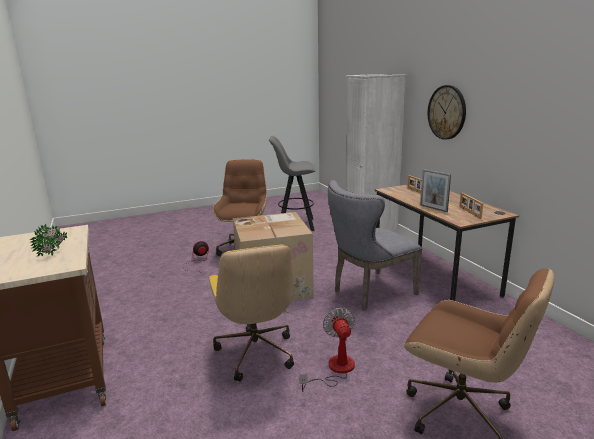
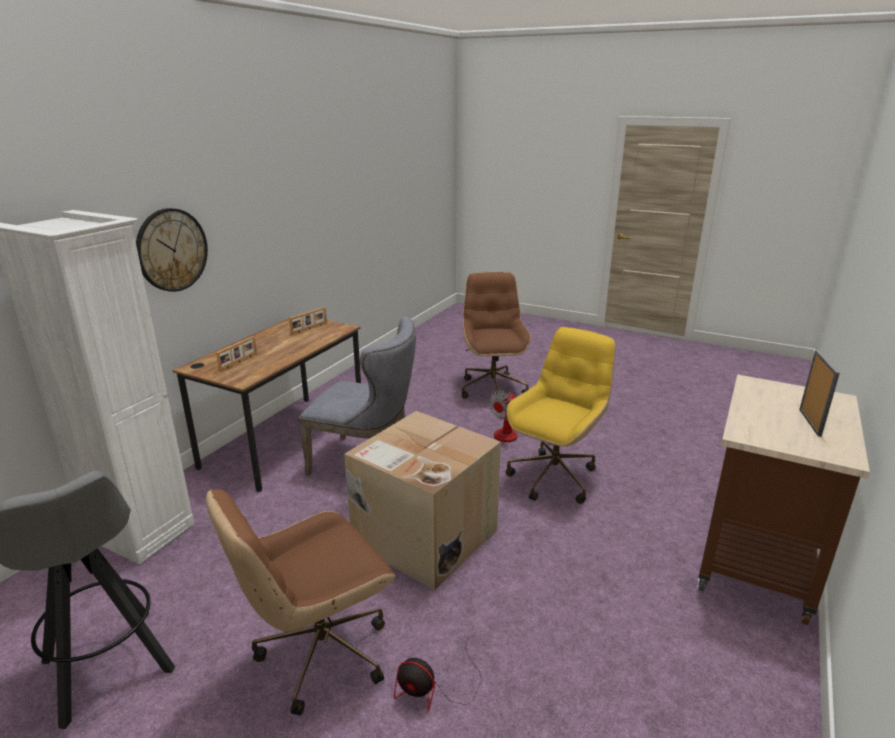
camera: 130 degrees left, 5 degrees up
potted plant [30,223,67,257] -> none
picture frame [420,169,451,212] -> picture frame moved to [799,350,840,437]

